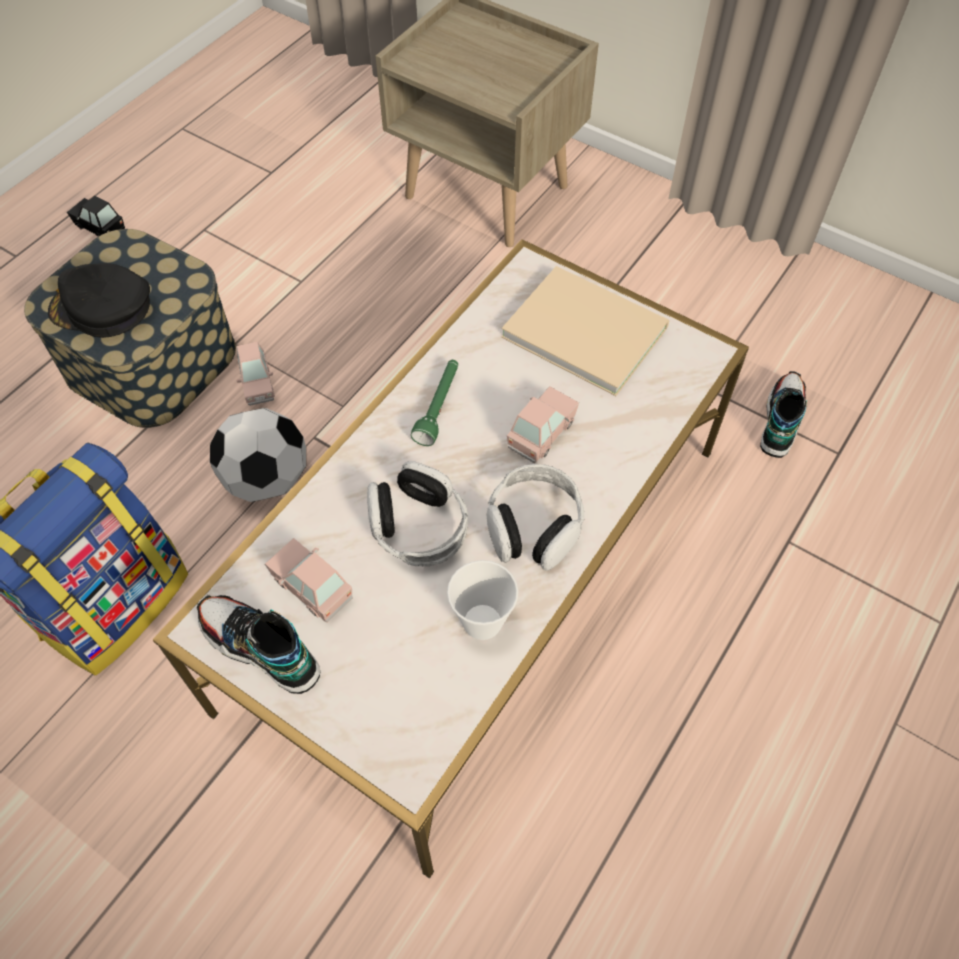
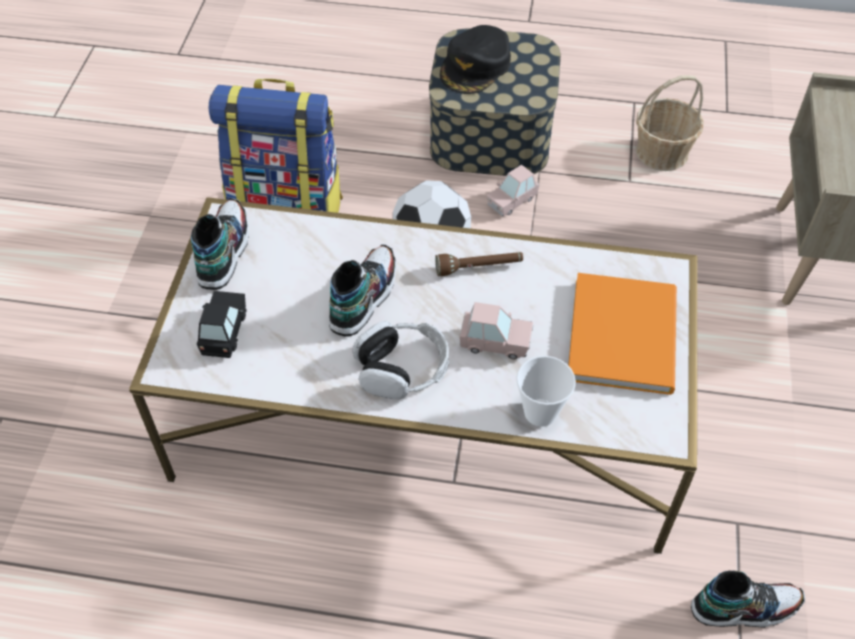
camera: 65 degrees right, 5 degrees down
black cap [48,263,150,338] -> black cap turned 135 degrees counterclockwise [440,25,511,94]
black toy car [67,196,125,237] -> black toy car moved to [197,291,247,358]
pink toy car [265,538,353,622] -> none
headphones [367,461,468,567] -> shoe [329,244,396,337]
green flashlight [411,360,458,446] -> brown flashlight [435,252,523,276]
cup [447,560,518,640] -> cup moved to [516,356,576,427]
beige book [501,266,670,396] -> orange book [568,273,677,395]
none -> basket [636,75,704,171]

